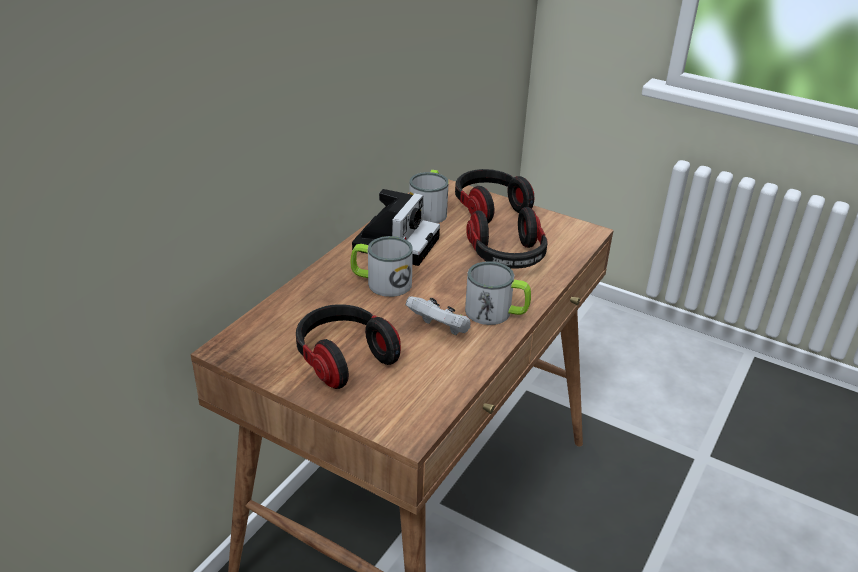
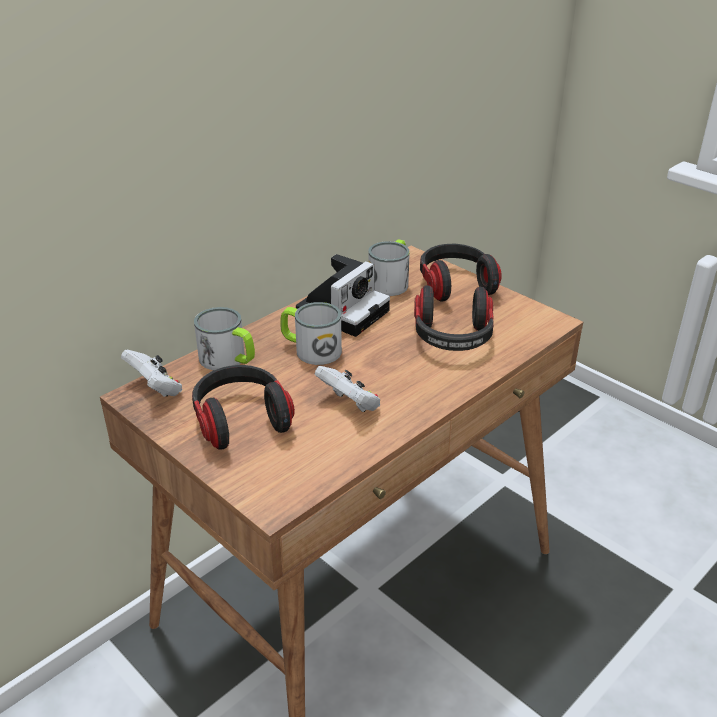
camera: 15 degrees right, 0 degrees up
mug [465,261,531,325] -> mug moved to [194,307,255,370]
none -> white game controller [121,350,182,397]

